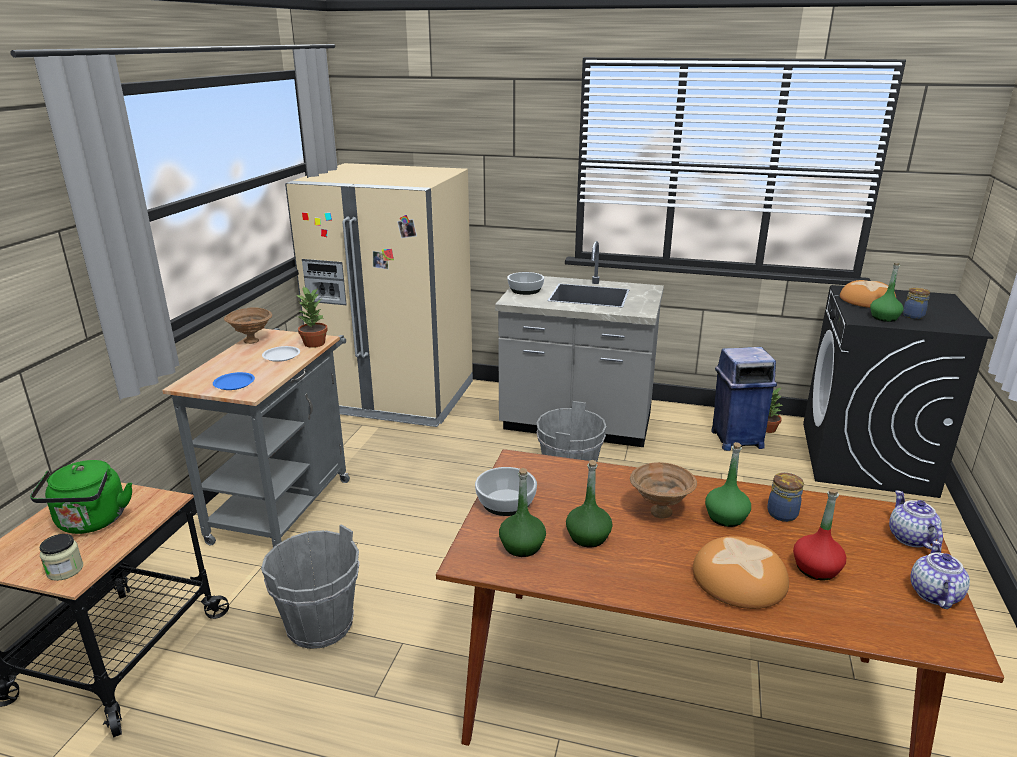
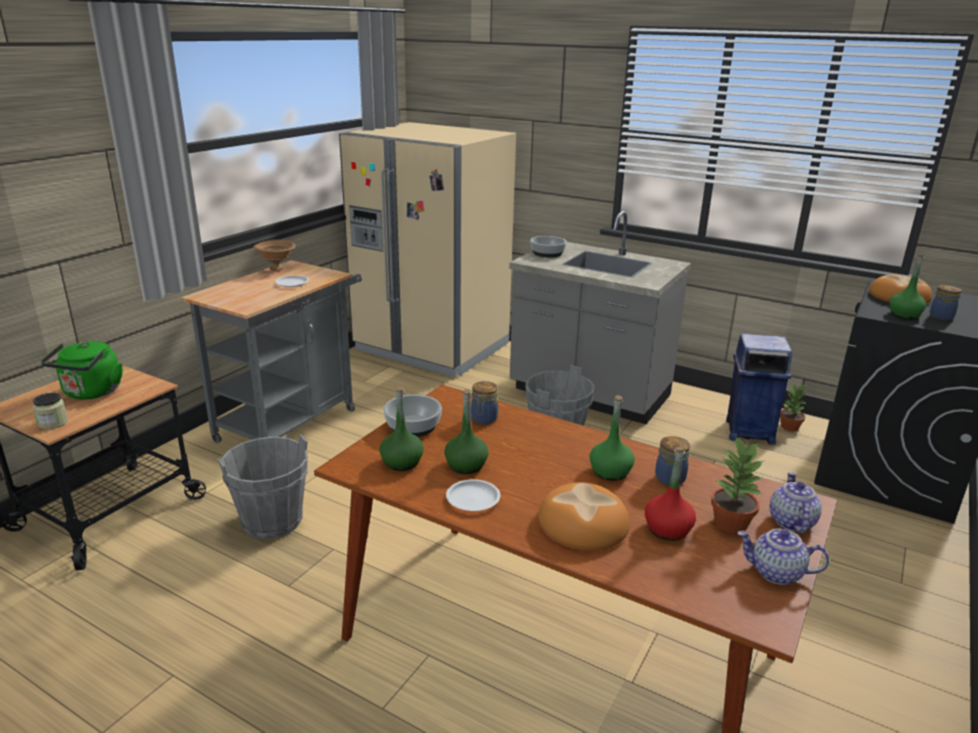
camera: 15 degrees right, 0 degrees up
blue plate [213,372,255,390] -> none
potted plant [295,286,328,348] -> potted plant moved to [711,437,763,533]
brown bowl [630,462,697,519] -> none
teapot [910,541,970,609] -> teapot turned 105 degrees counterclockwise [737,529,829,585]
none -> white plate [446,479,500,511]
none -> jar [471,381,498,424]

